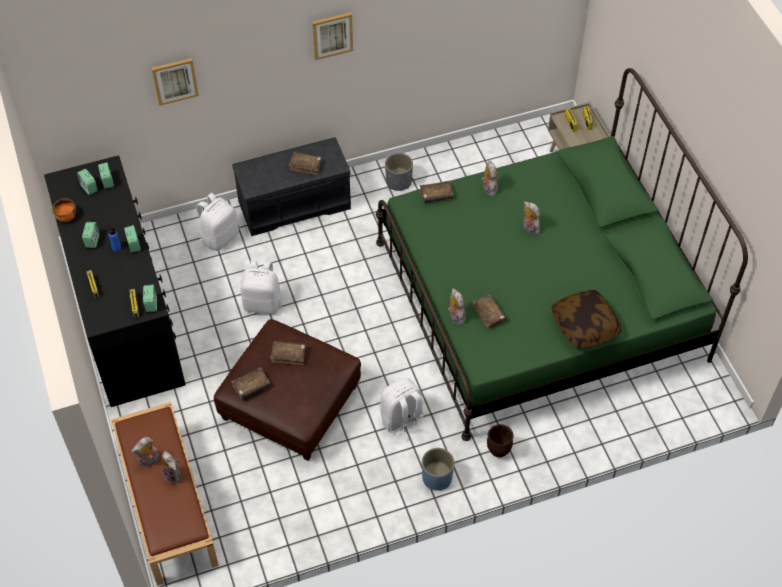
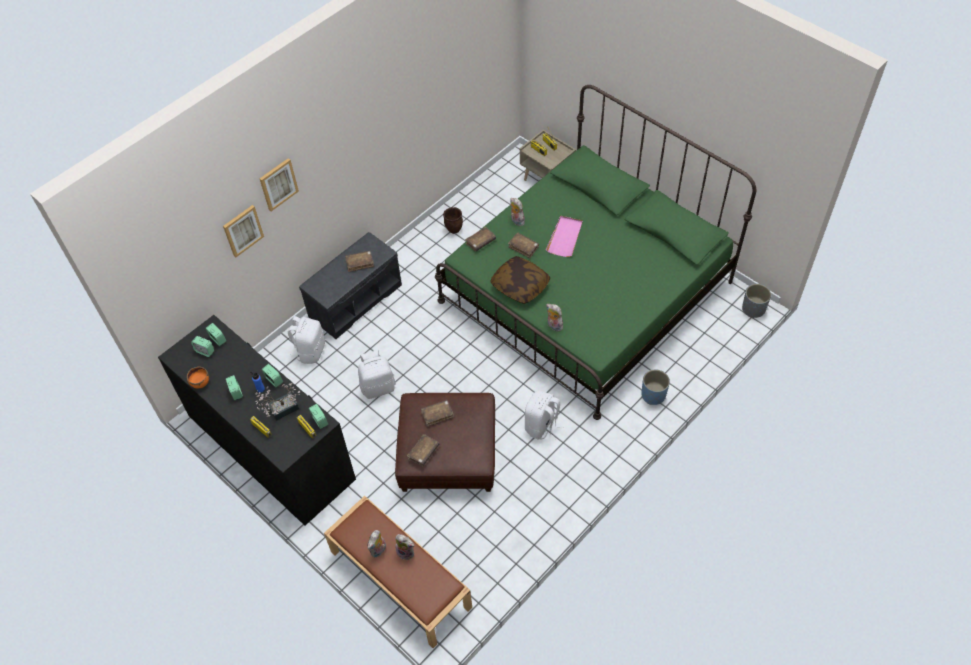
camera: 25 degrees left, 0 degrees up
picture [312,12,353,60] -> picture moved to [259,158,299,211]
grey planter [385,153,413,191] -> grey planter moved to [742,284,771,318]
blue planter [422,448,454,490] -> blue planter moved to [641,370,670,405]
brown book [472,294,507,330] -> brown book moved to [508,233,539,258]
brown planter [487,424,514,457] -> brown planter moved to [443,207,463,234]
plush toy [523,201,540,235] -> pink tray [546,216,583,257]
pillow [552,290,621,348] -> pillow moved to [490,256,550,304]
none -> potted plant [256,383,300,421]

